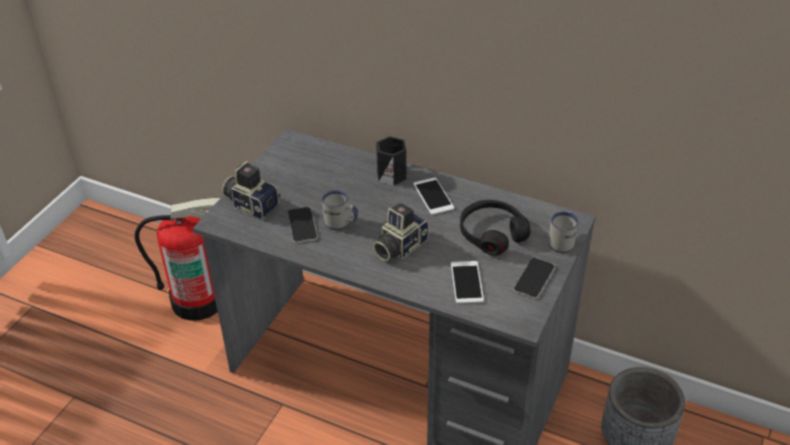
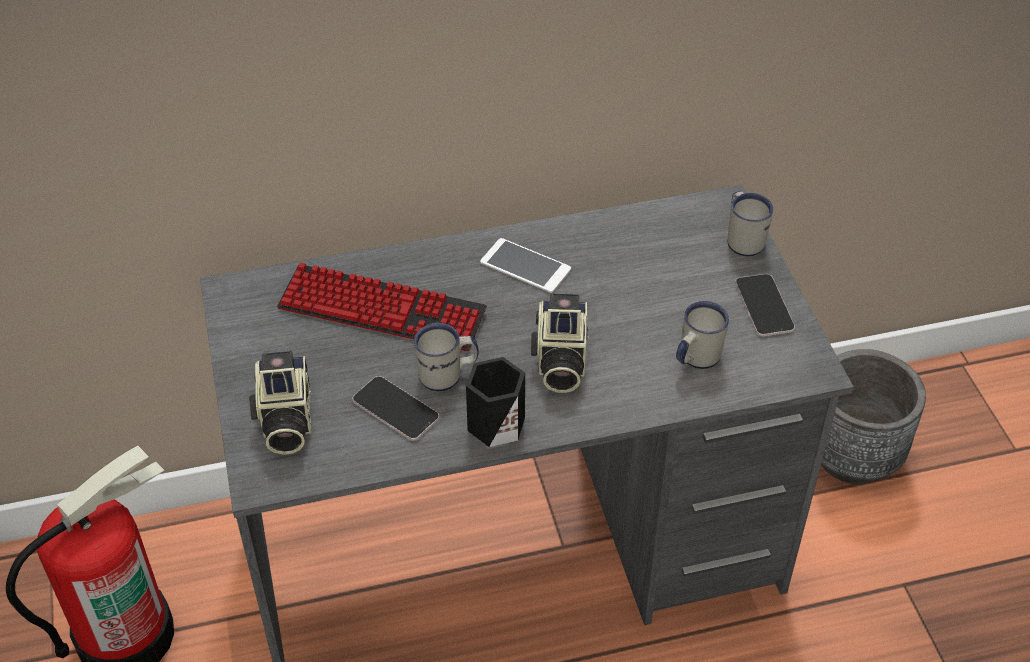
camera: 40 degrees left, 5 degrees up
camera [222,161,281,220] -> camera turned 90 degrees counterclockwise [249,351,311,455]
black mug [376,136,406,186] -> black mug moved to [466,357,525,447]
phone [451,261,484,304] -> white mug [676,301,729,369]
black headphones [460,200,530,256] -> none
none -> keyboard [277,262,487,351]

